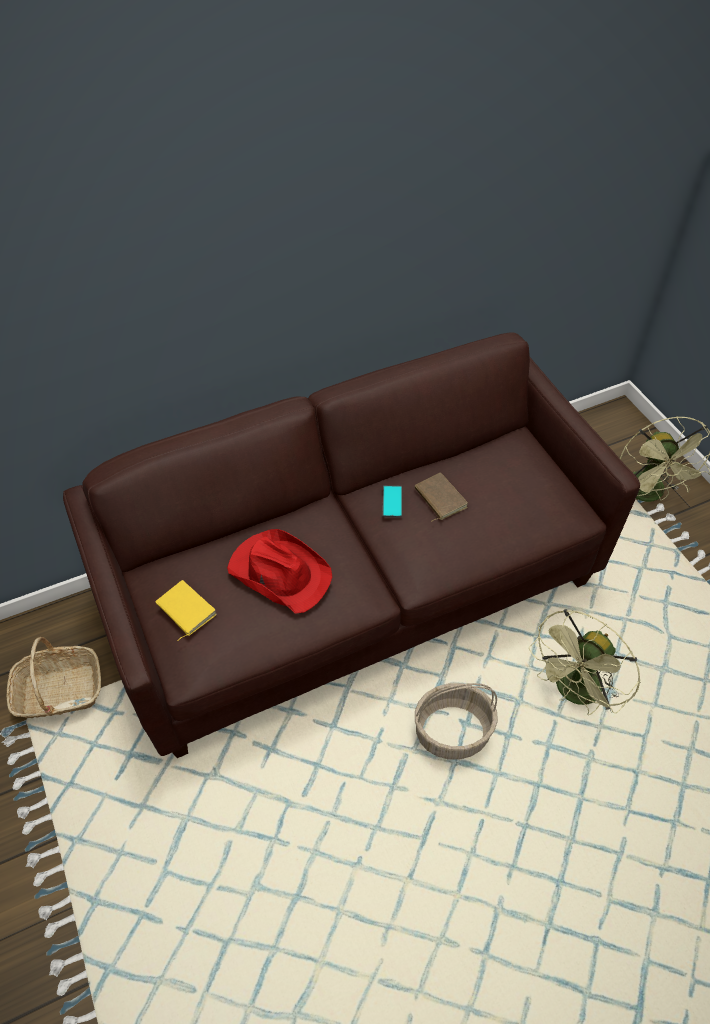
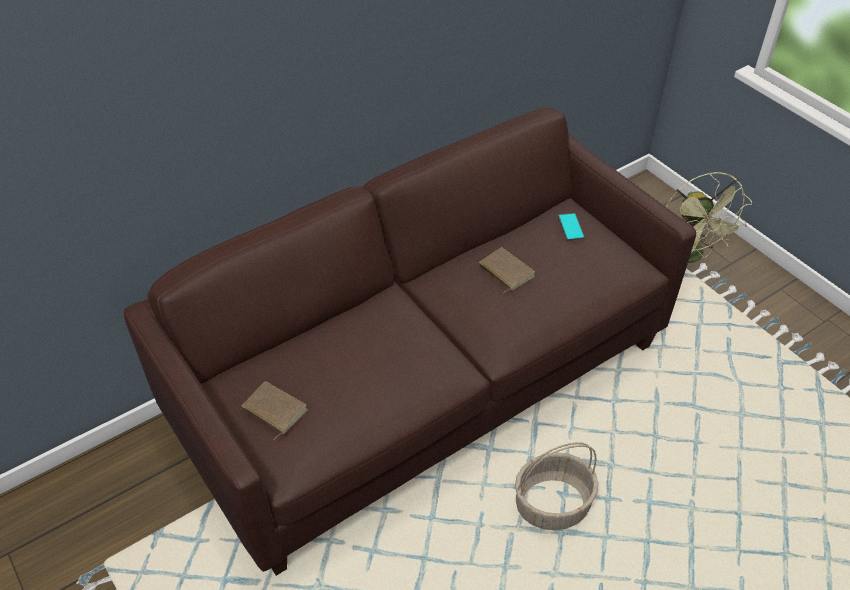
camera: 10 degrees left, 5 degrees down
basket [6,637,101,718] -> none
yellow book [155,580,217,641] -> brown book [242,381,308,440]
red hat [227,529,332,614] -> none
phone [383,485,402,517] -> phone moved to [558,213,585,241]
green fan [529,609,641,715] -> none

